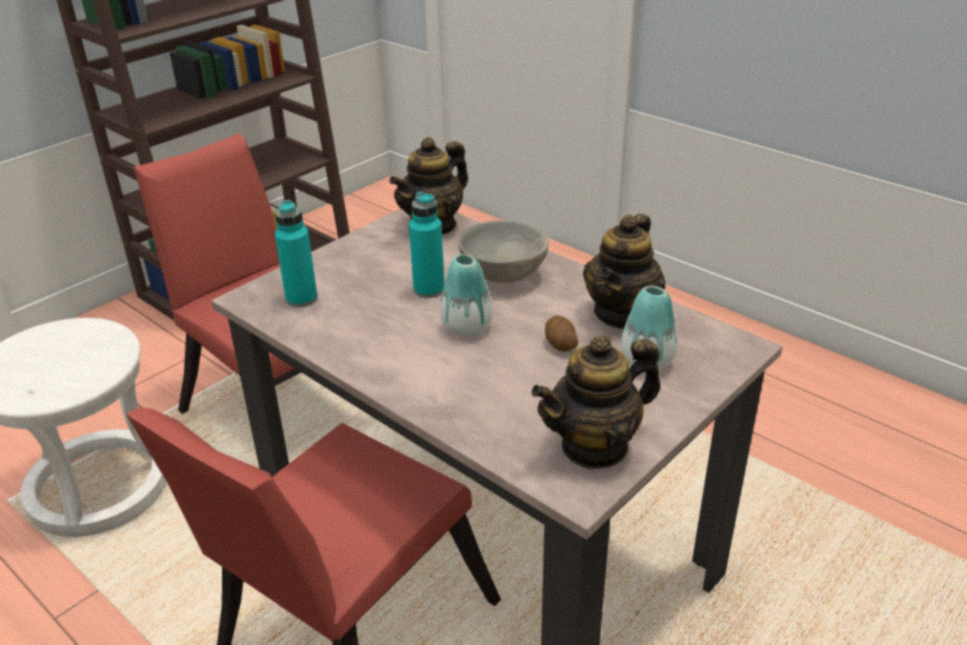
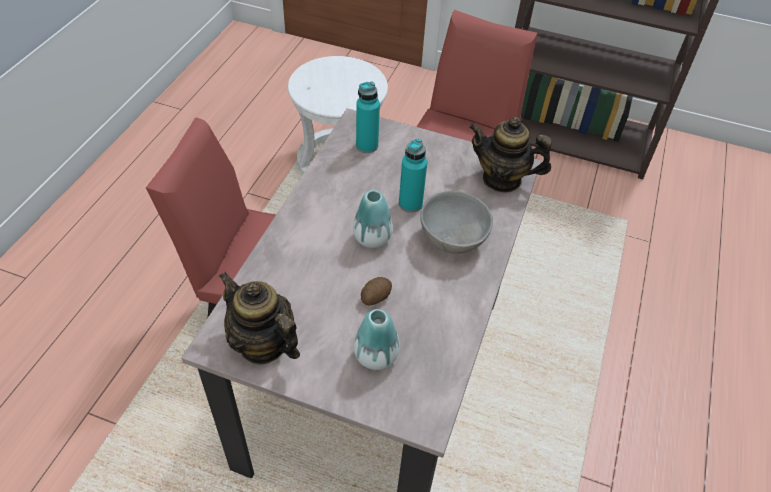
camera: 65 degrees right, 15 degrees up
teapot [583,214,666,329] -> none

